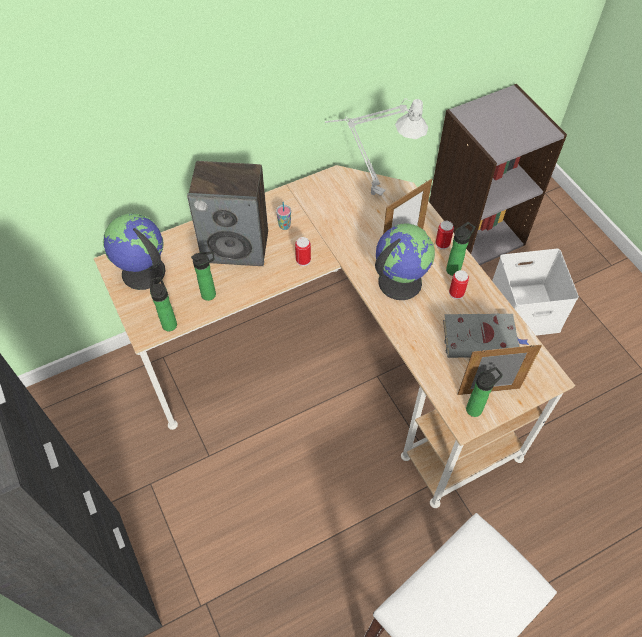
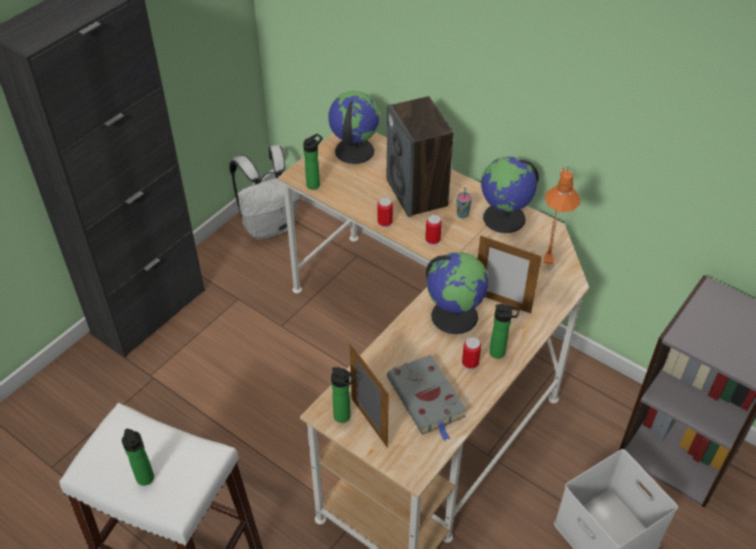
camera: 65 degrees right, 10 degrees down
bottle [191,251,216,301] -> bottle moved to [122,429,154,486]
grey table lamp [325,98,428,196] -> orange table lamp [543,167,580,265]
can [436,221,454,250] -> can moved to [378,197,393,228]
none -> white backpack [230,145,302,240]
none -> globe [481,156,539,233]

